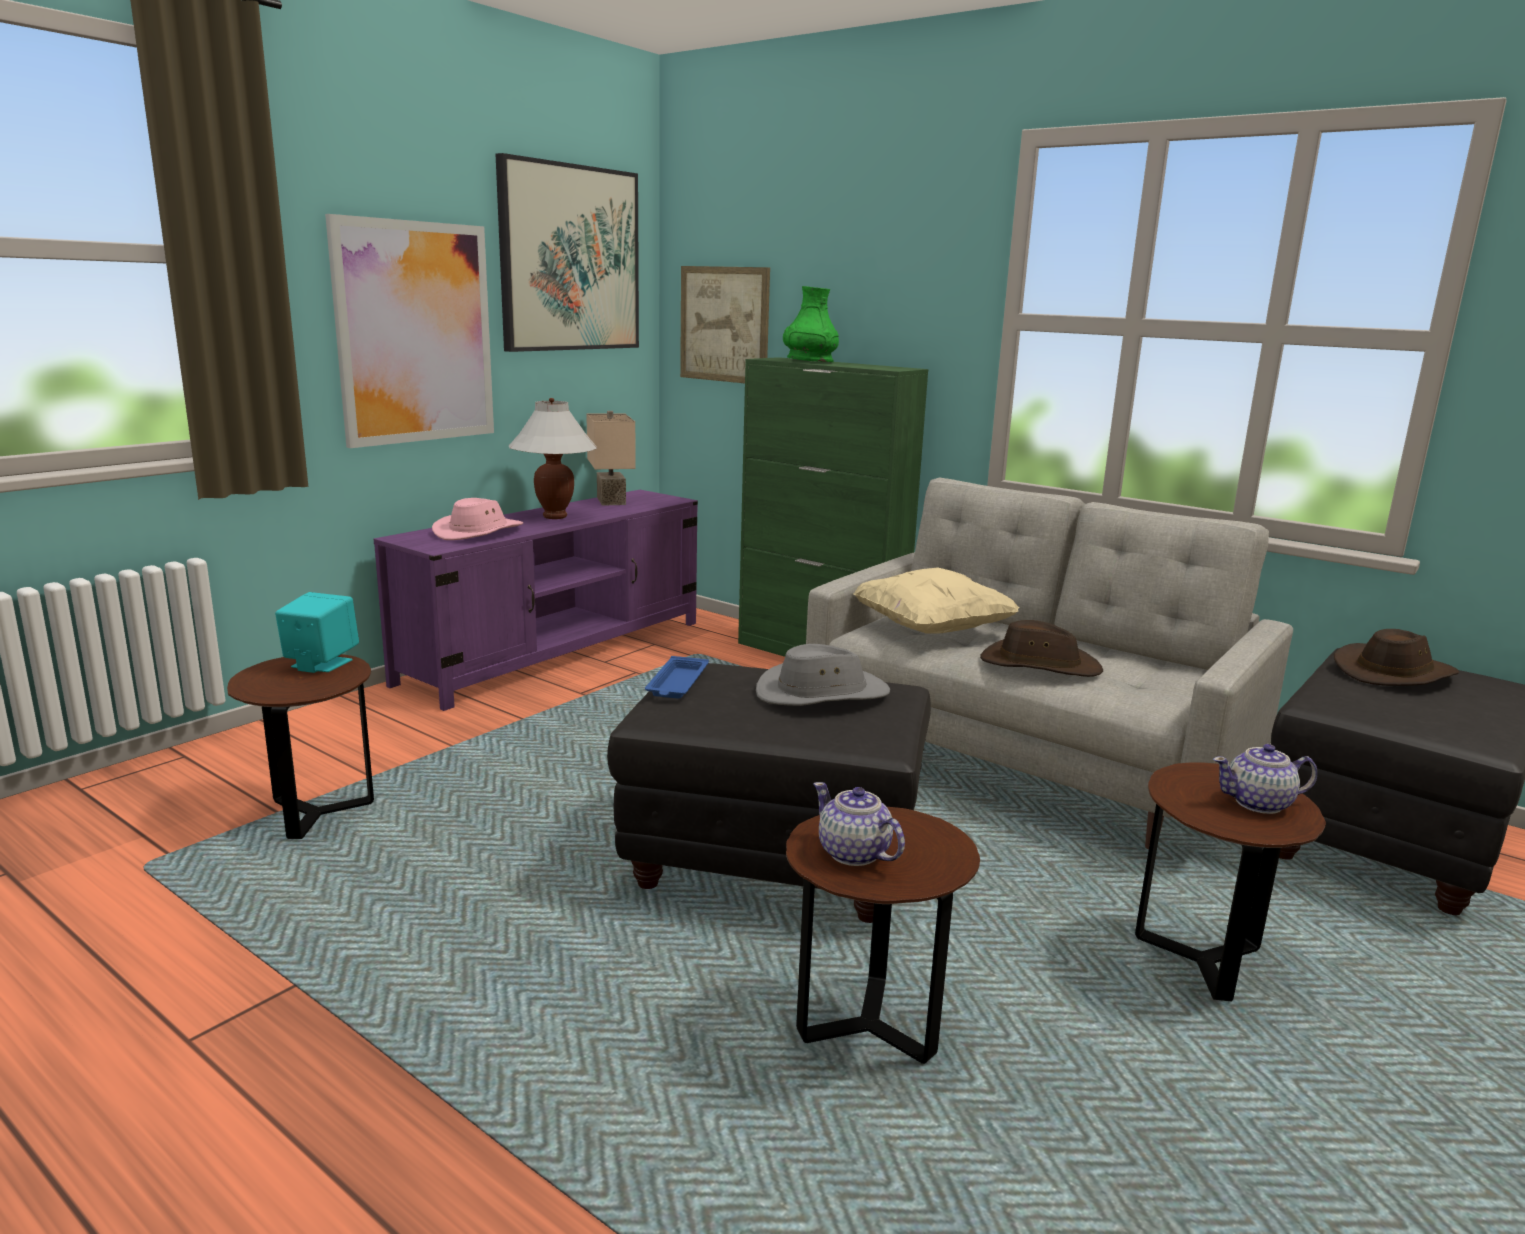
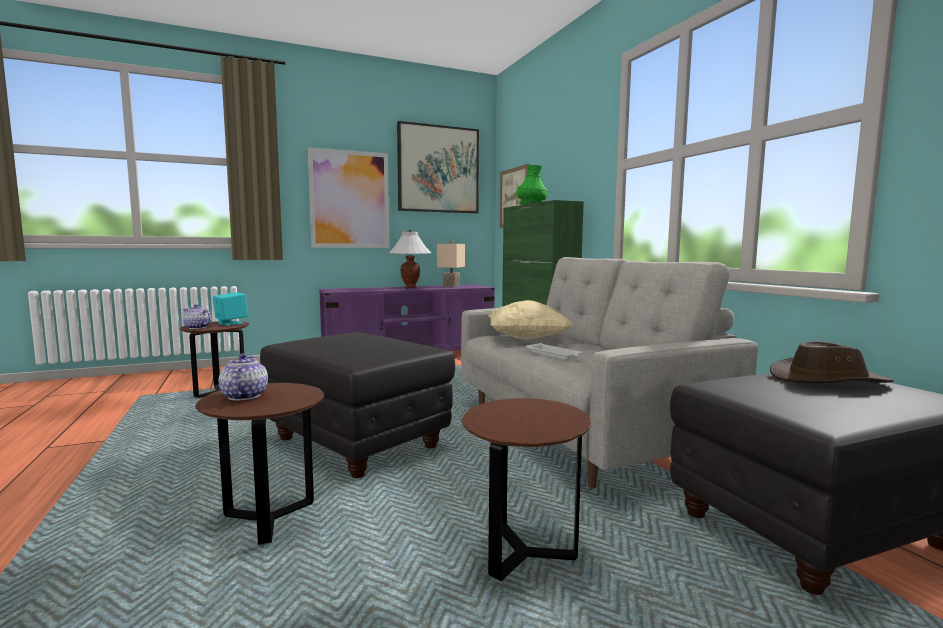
camera: 30 degrees right, 10 degrees down
pink hat [432,498,523,540] -> none
blue tray [645,656,709,699] -> none
grey hat [756,644,890,706] -> none
brown hat [980,620,1103,677] -> white tray [526,343,583,360]
teapot [1213,744,1318,814] -> teapot moved to [183,304,211,329]

